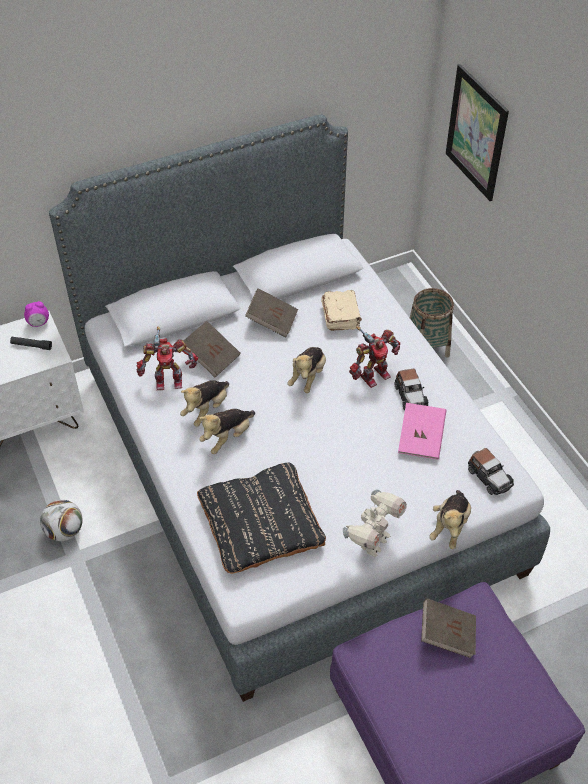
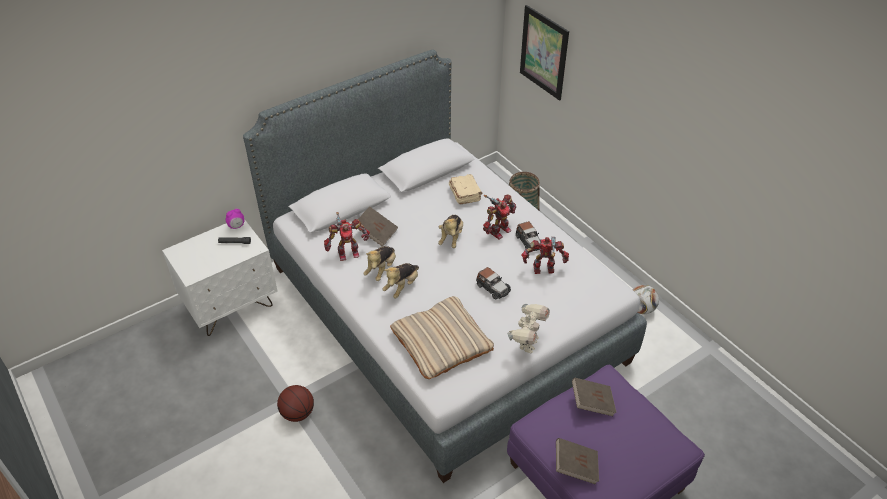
camera: 10 degrees left, 5 degrees down
football [40,500,83,541] -> football moved to [632,285,659,314]
black pillow [197,462,326,574] -> beige pillow [390,296,494,379]
brown book [245,288,298,337] -> brown book moved to [556,438,599,484]
pink book [398,403,446,460] -> toy robot [521,237,569,274]
plush toy [429,490,471,549] -> none
toy car [468,448,514,495] -> toy car moved to [476,267,511,300]
none -> basketball [277,385,314,422]

